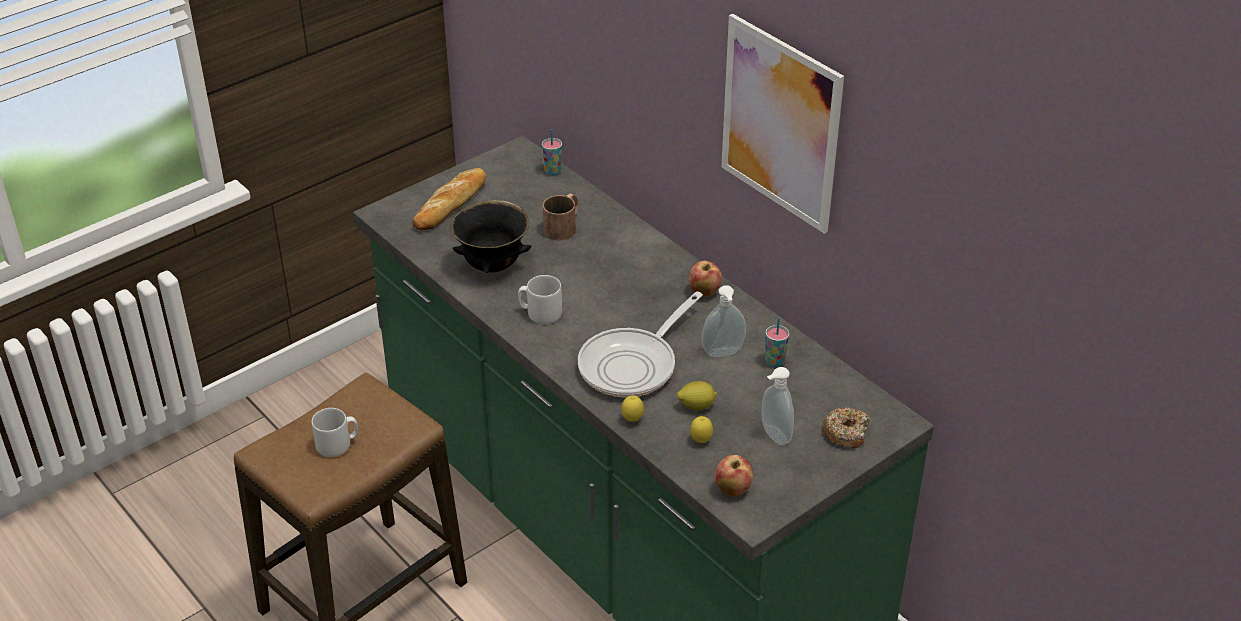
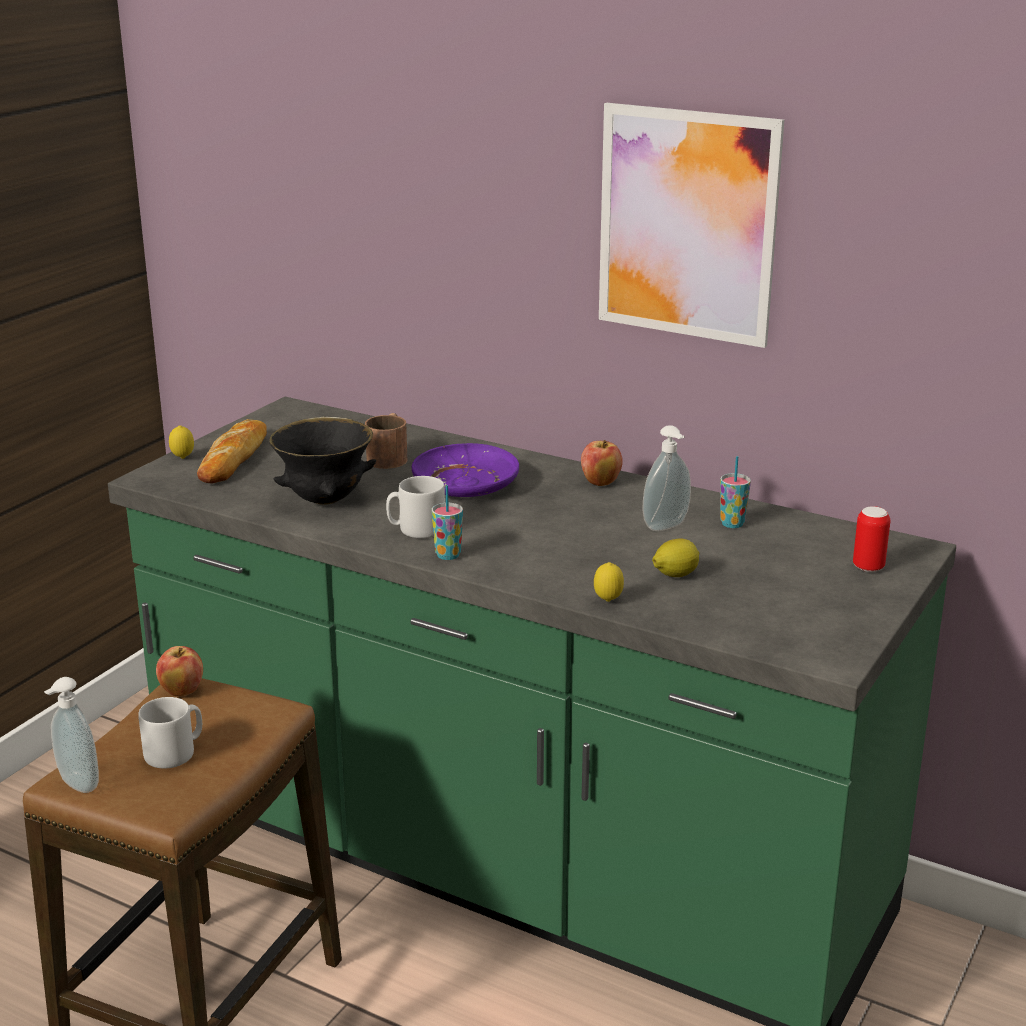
camera: 20 degrees left, 15 degrees down
cup [542,129,562,175] -> cup moved to [432,485,463,560]
frying pan [578,291,703,397] -> none
lemon [690,416,713,443] -> lemon moved to [169,425,194,459]
apple [715,455,753,496] -> apple moved to [156,646,203,696]
soap dispenser [762,367,794,445] -> soap dispenser moved to [44,677,99,793]
donut [822,407,870,449] -> can [853,506,890,572]
none -> purple plate [412,443,519,497]

